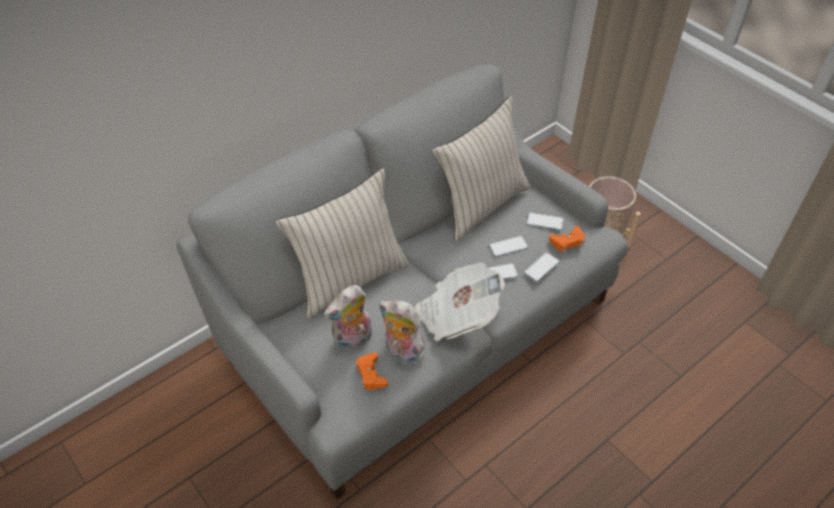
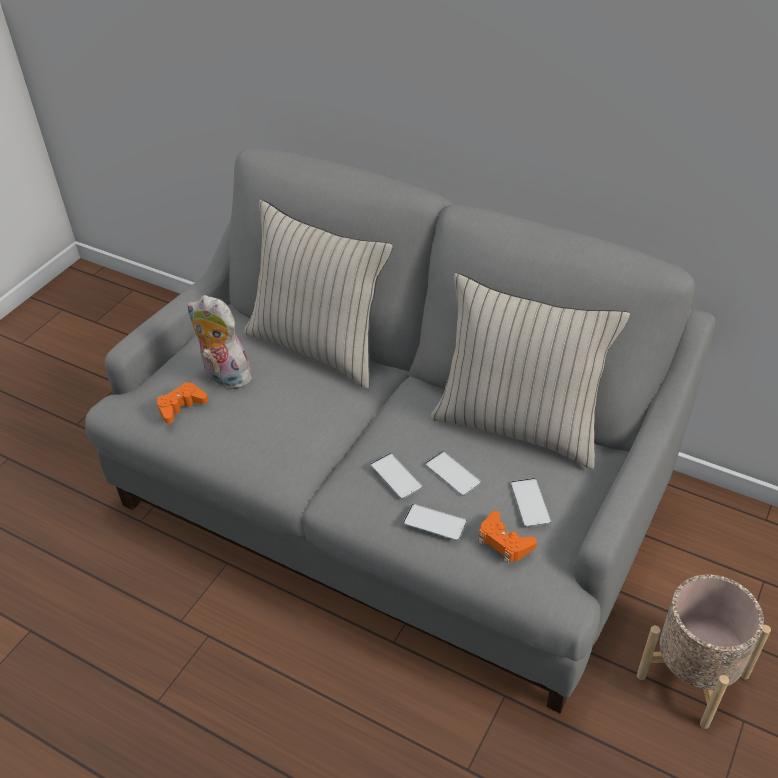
camera: 70 degrees right, 5 degrees down
plush toy [379,300,425,365] -> none
newspaper [415,262,505,341] -> none

